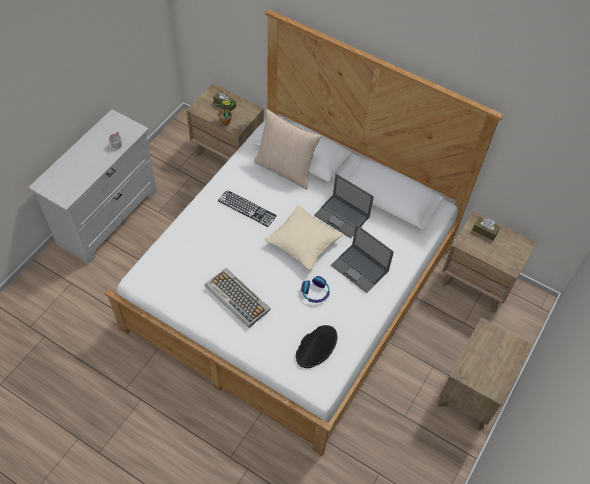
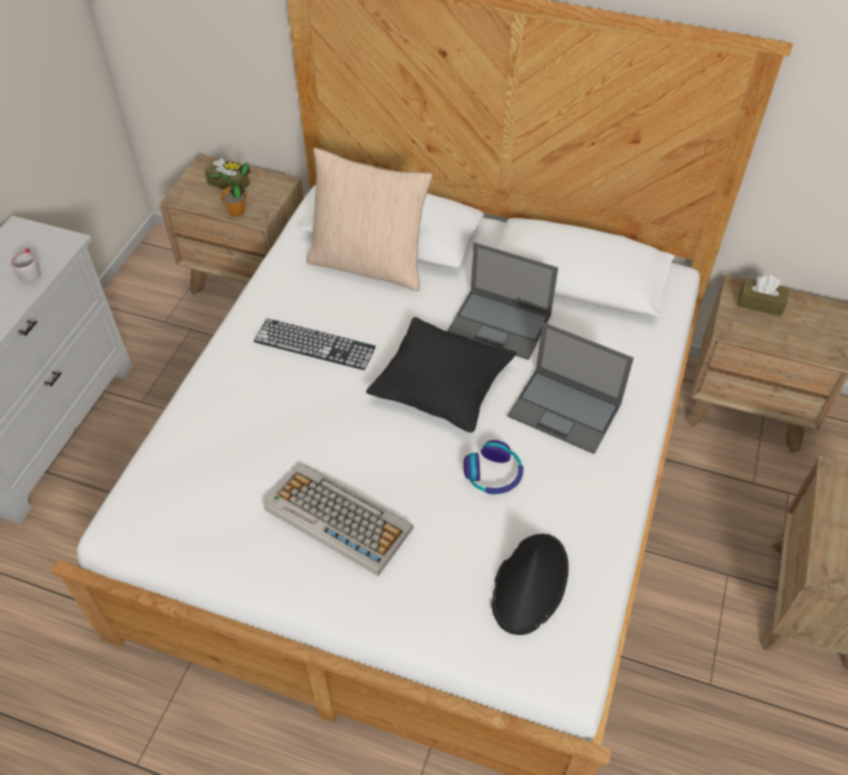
camera: 10 degrees left, 5 degrees down
beige pillow [265,205,344,270] -> black pillow [366,317,516,433]

